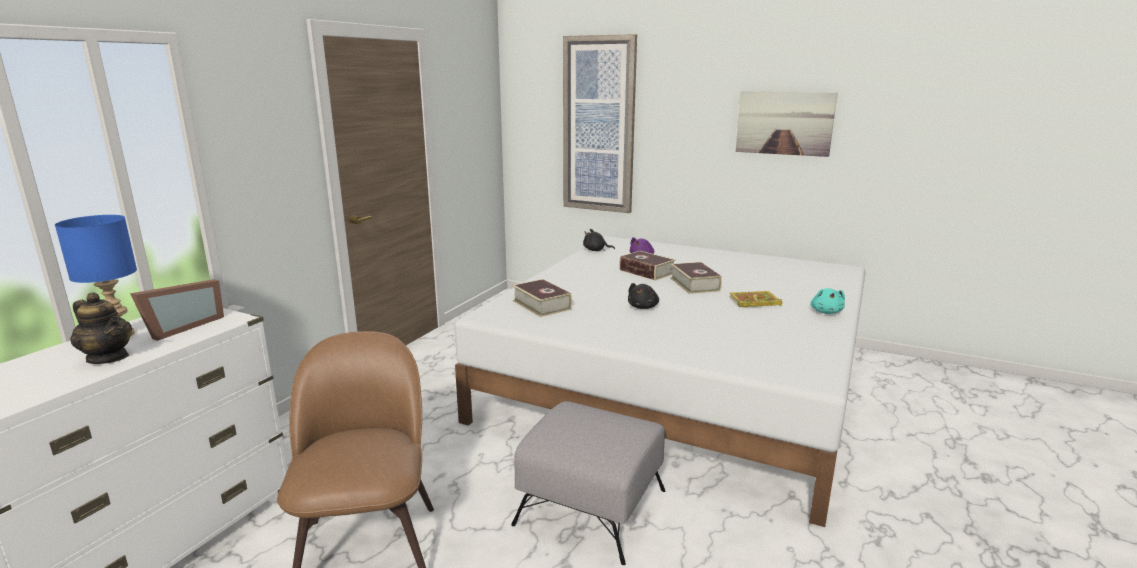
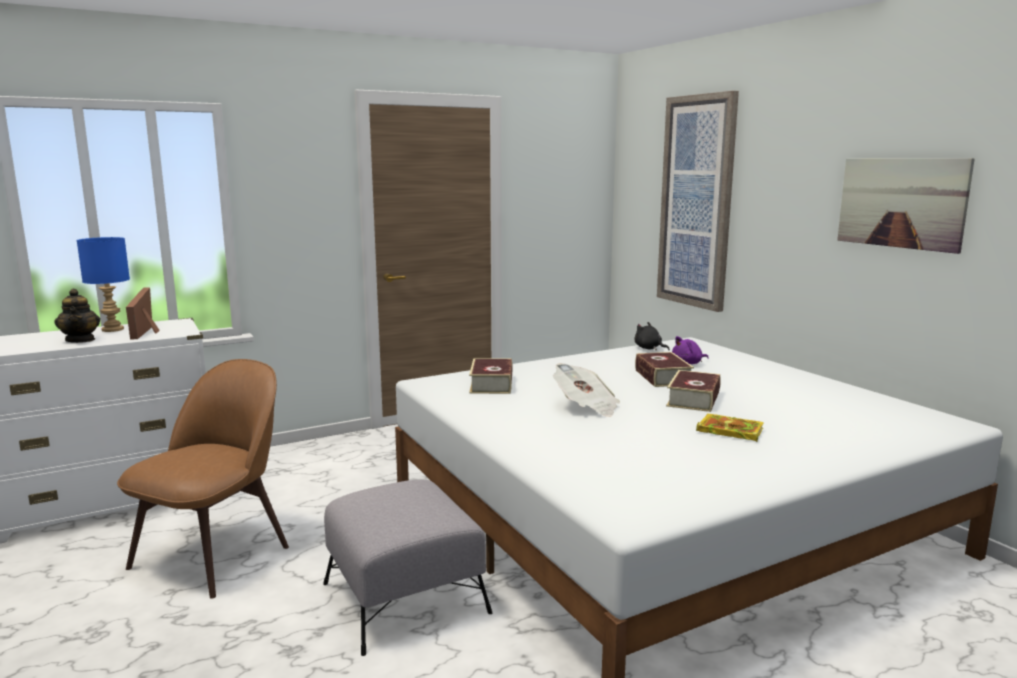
camera: 35 degrees right, 5 degrees down
picture frame [130,279,224,341] -> picture frame turned 105 degrees clockwise [126,287,160,340]
black plush toy [628,283,659,309] -> newspaper [553,363,620,417]
turquoise plush toy [810,288,845,314] -> none

